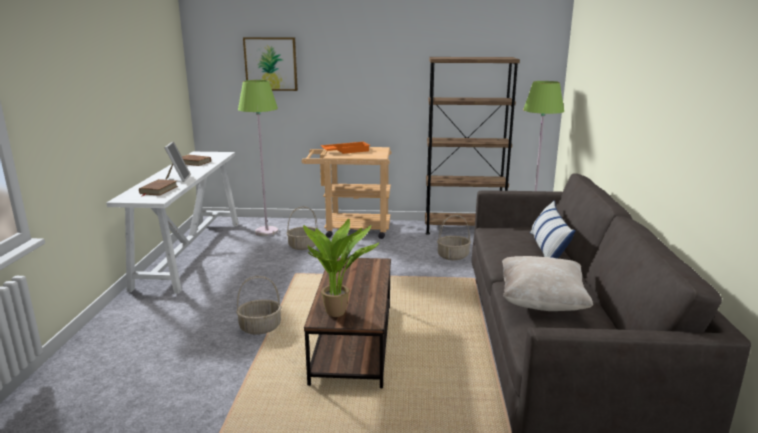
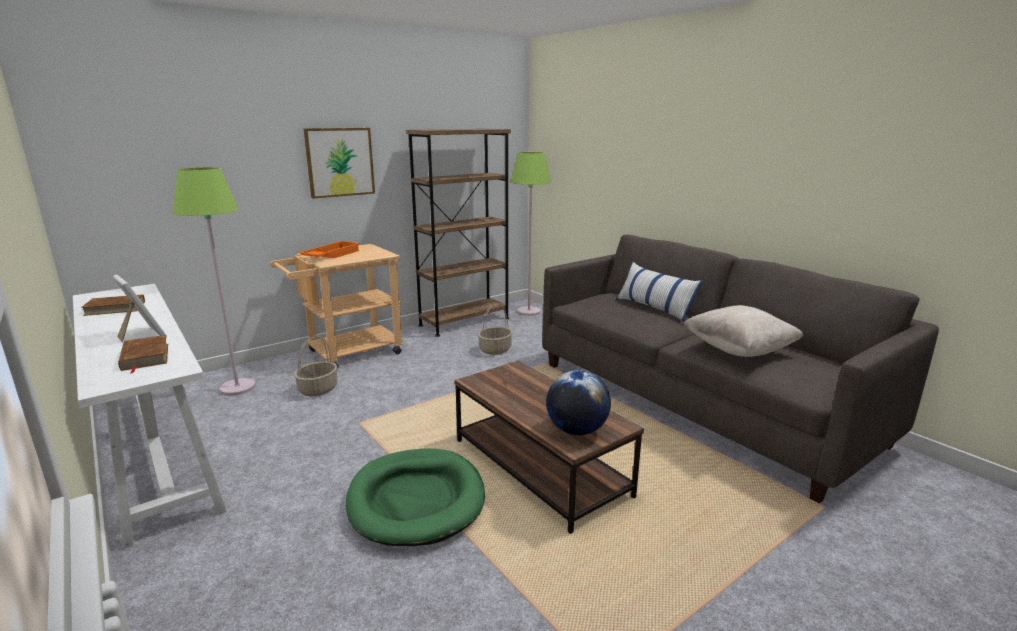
camera: 40 degrees left, 0 degrees up
basket [236,276,282,335] -> green dog bed [346,449,485,546]
picture [243,37,298,91] -> picture moved to [303,128,375,199]
potted plant [303,219,380,317] -> globe [546,370,611,435]

